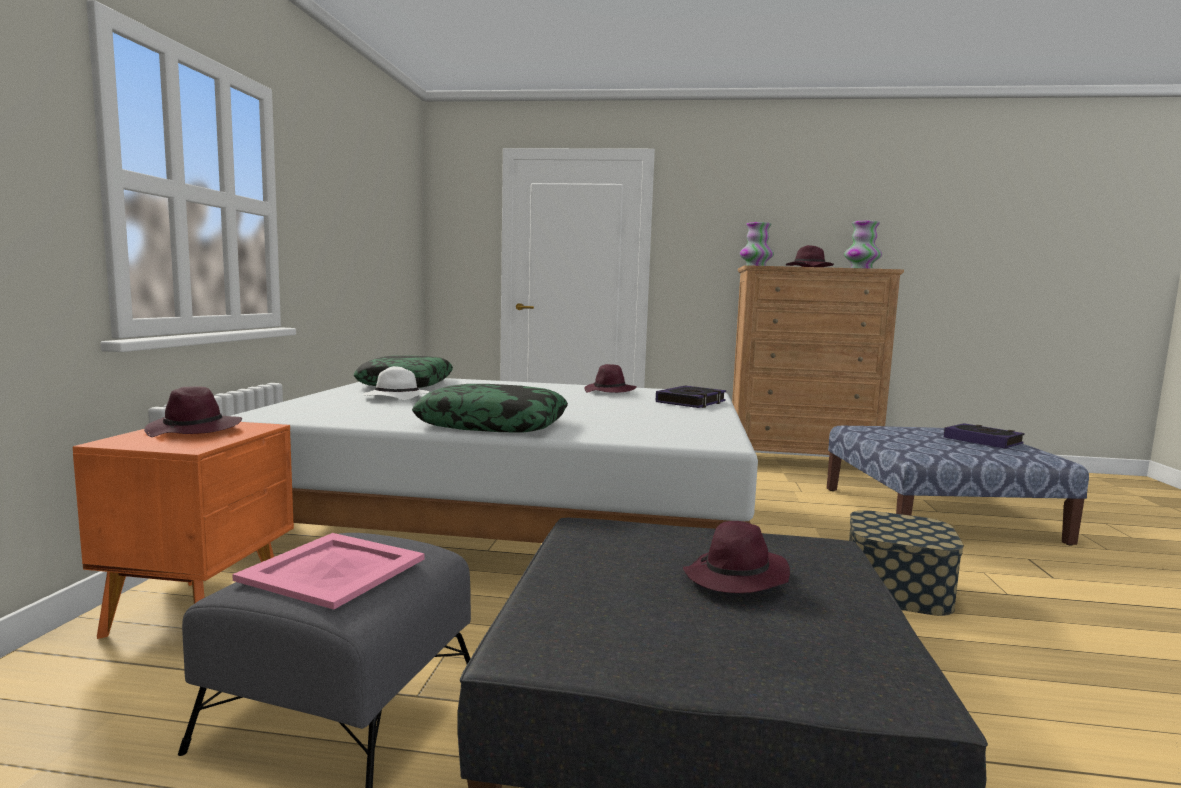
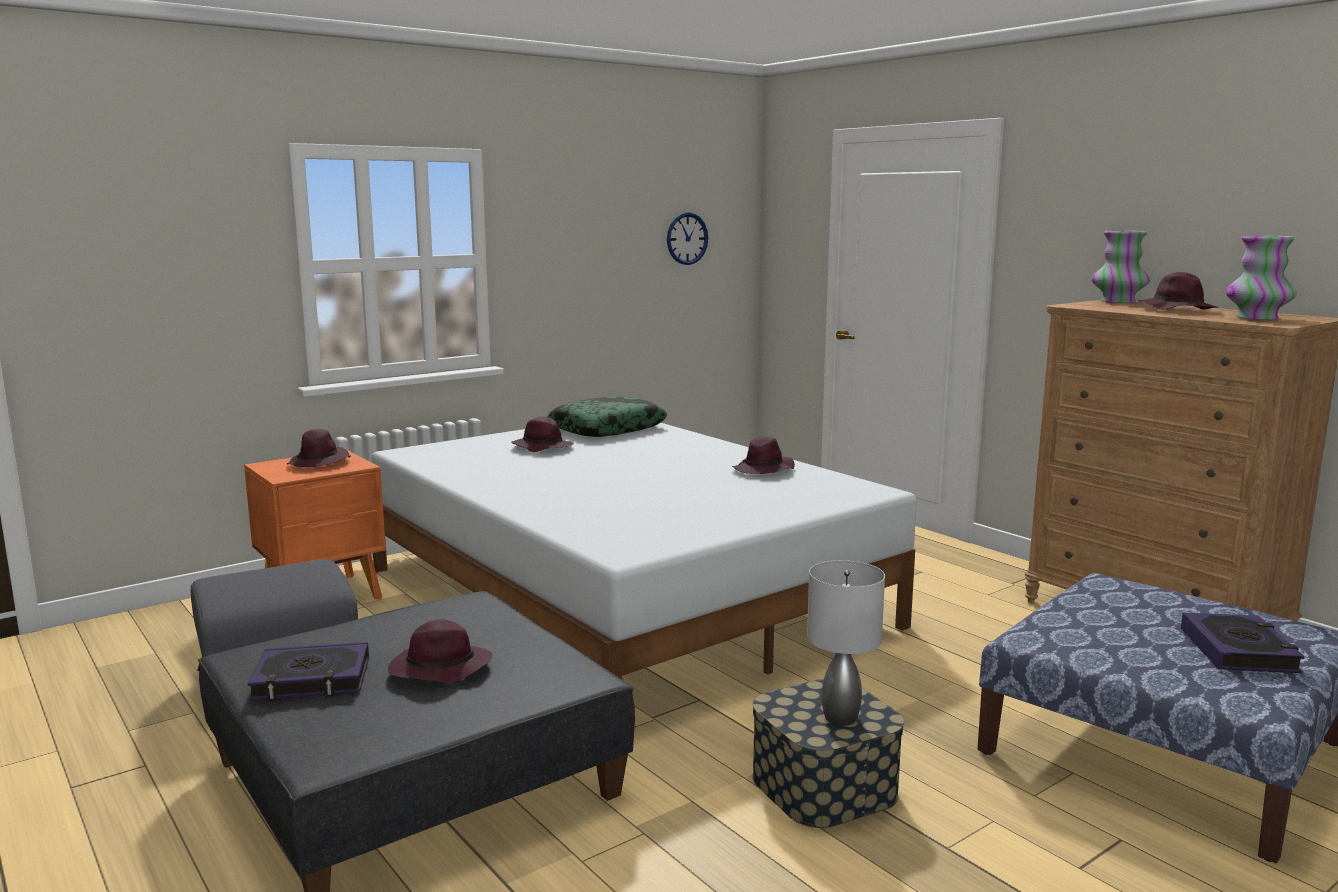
camera: 45 degrees right, 5 degrees up
pink tray [232,533,424,610] -> none
white hat [363,366,430,400] -> purple hat [511,416,574,452]
pillow [412,384,568,432] -> none
book [656,386,726,408] -> book moved to [248,642,369,702]
none -> wall clock [667,212,708,265]
none -> grey table lamp [807,560,885,726]

